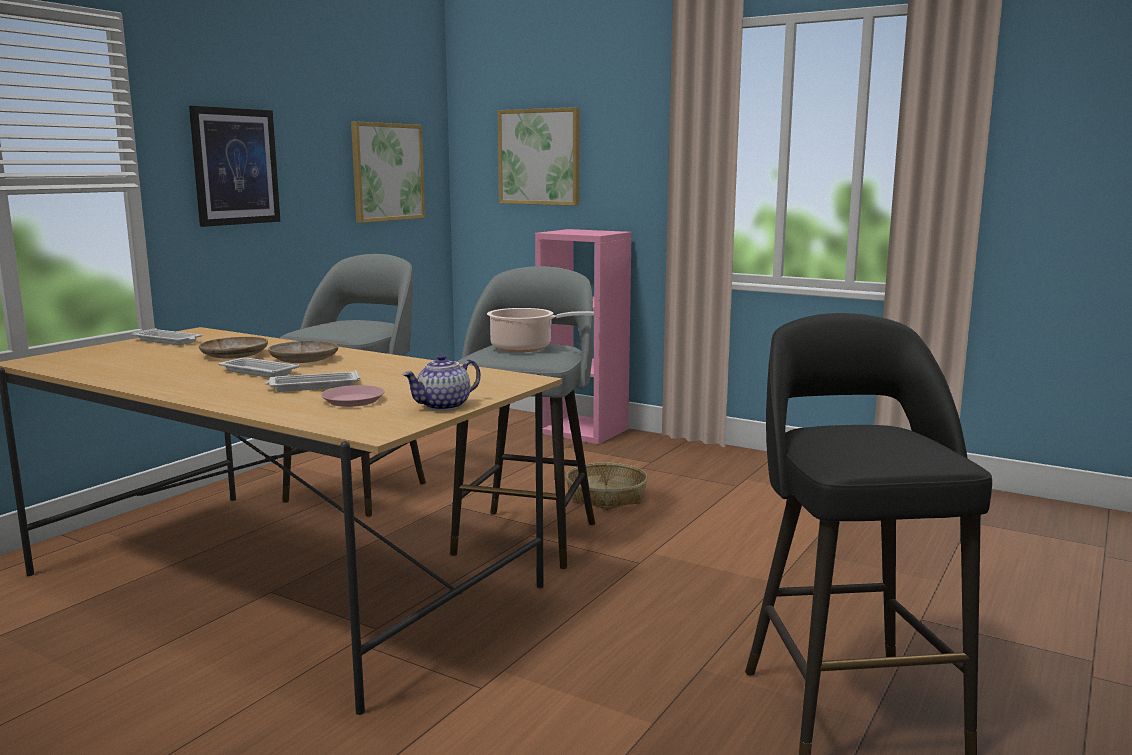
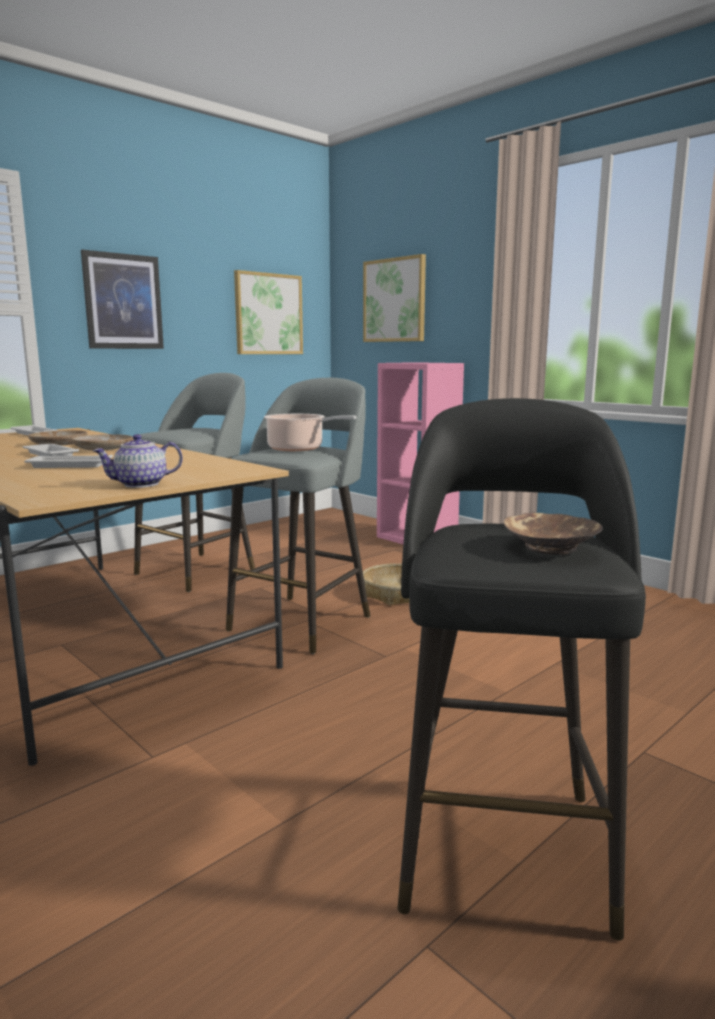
camera: 15 degrees right, 0 degrees up
pink plate [321,385,385,407] -> none
none -> brown bowl [503,513,603,555]

